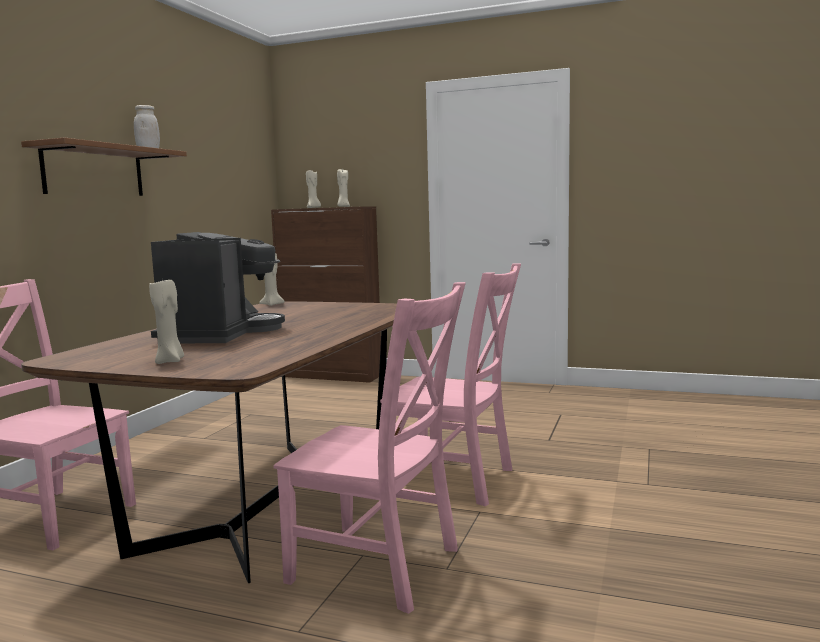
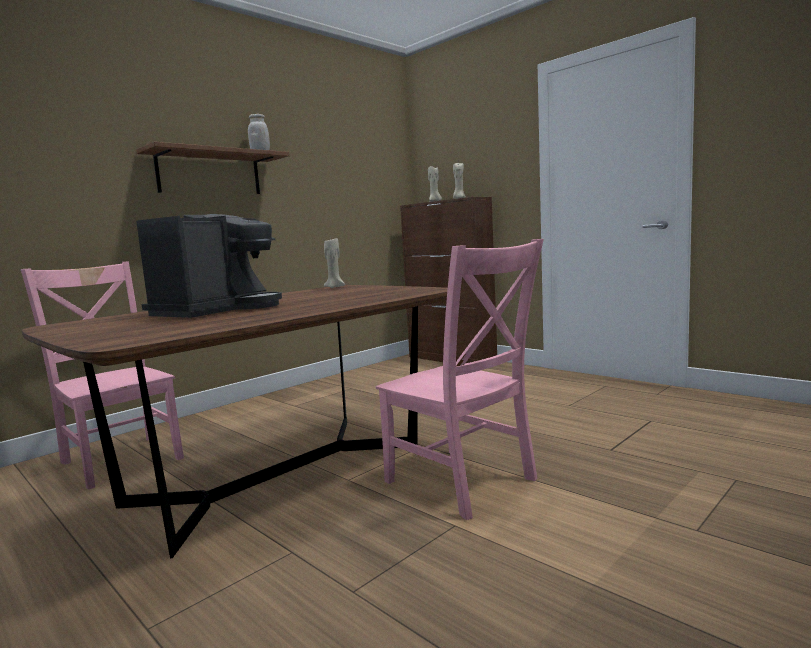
camera: 25 degrees right, 0 degrees up
beige candle [149,280,184,364] -> none
pink chair [273,282,466,614] -> none

